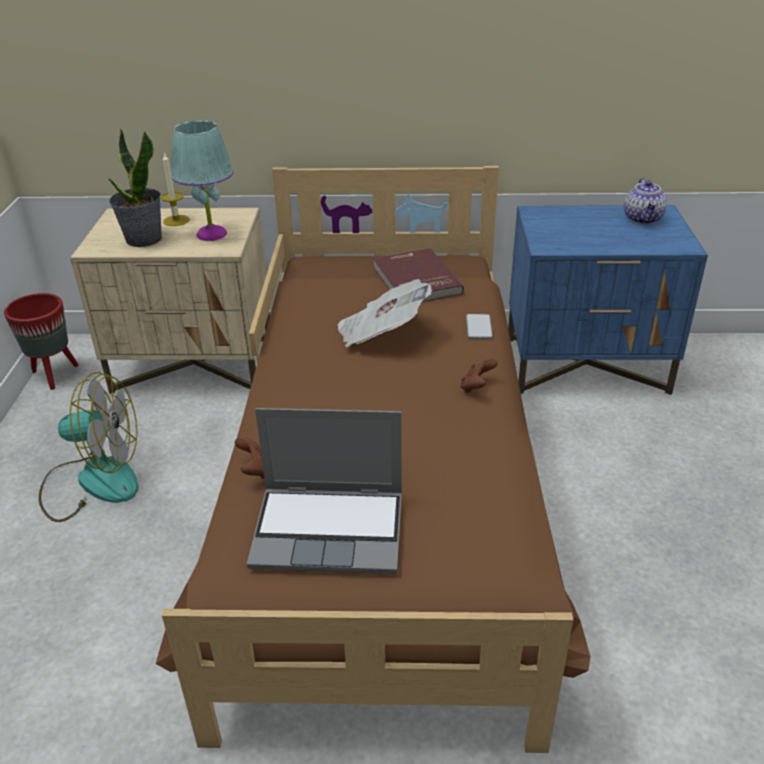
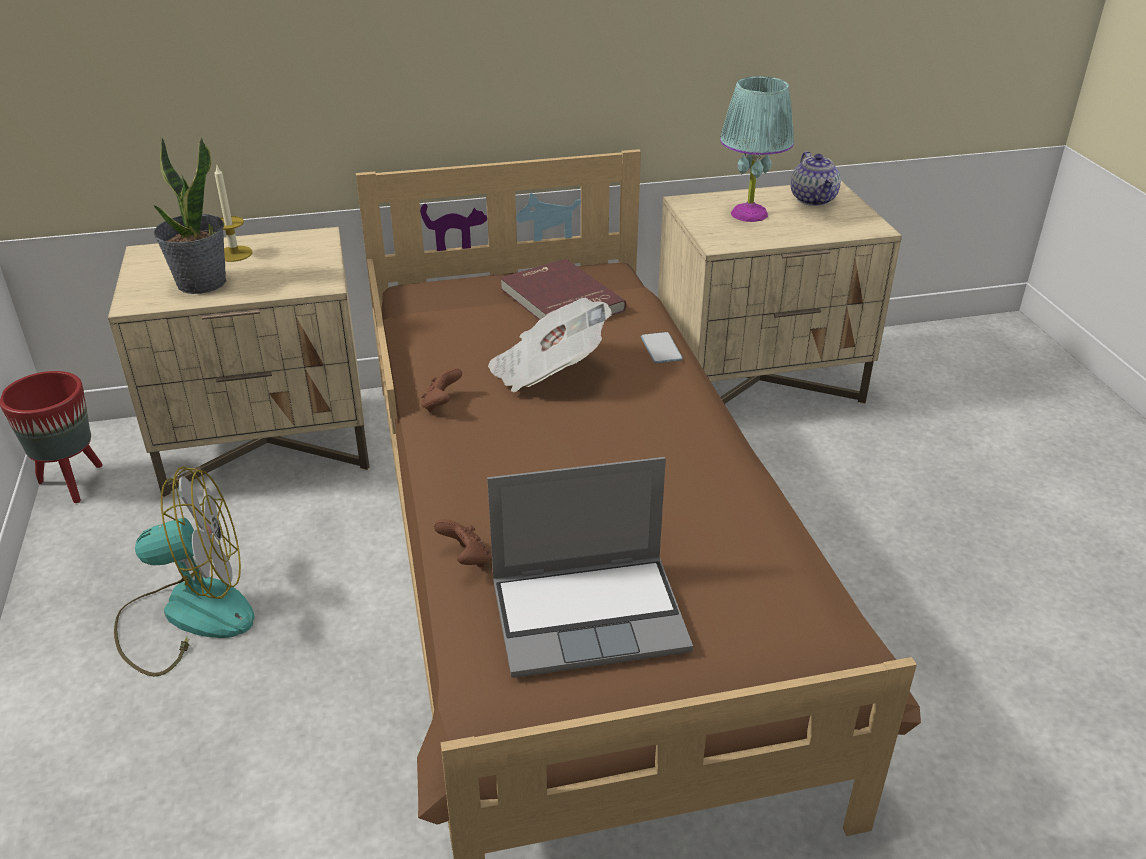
camera: 15 degrees left, 0 degrees up
turquoise table lamp [171,120,233,241] -> turquoise table lamp moved to [720,76,794,222]
brown game controller [460,358,498,393] -> brown game controller moved to [421,368,462,413]
blue nightstand [508,205,708,395] -> beige nightstand [658,181,902,404]

